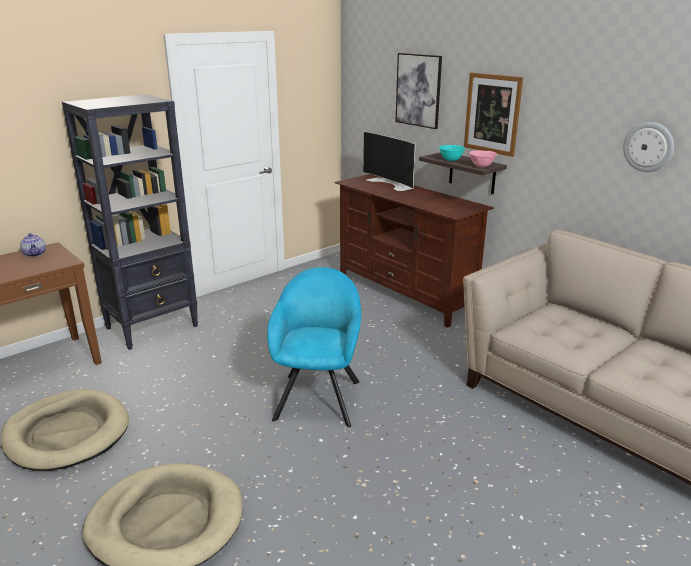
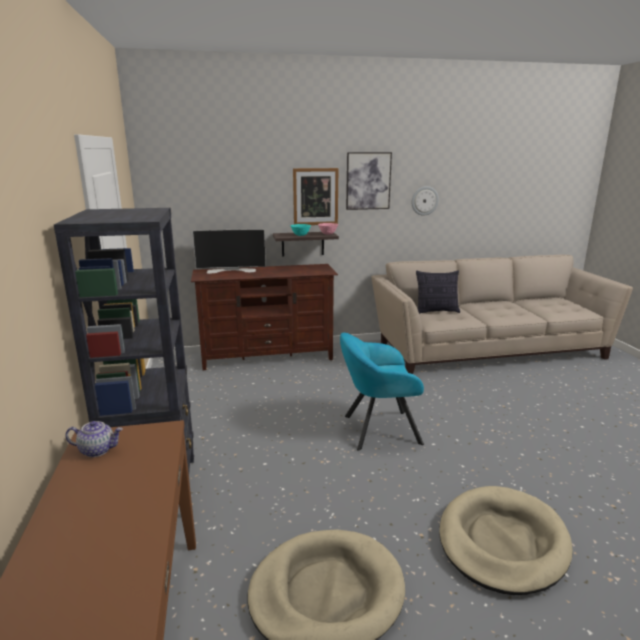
camera: 60 degrees left, 5 degrees down
turquoise armchair [267,267,361,427] -> turquoise armchair turned 45 degrees counterclockwise [340,333,424,451]
picture [395,53,442,129] -> picture moved to [346,152,392,210]
none -> pillow [416,270,460,314]

